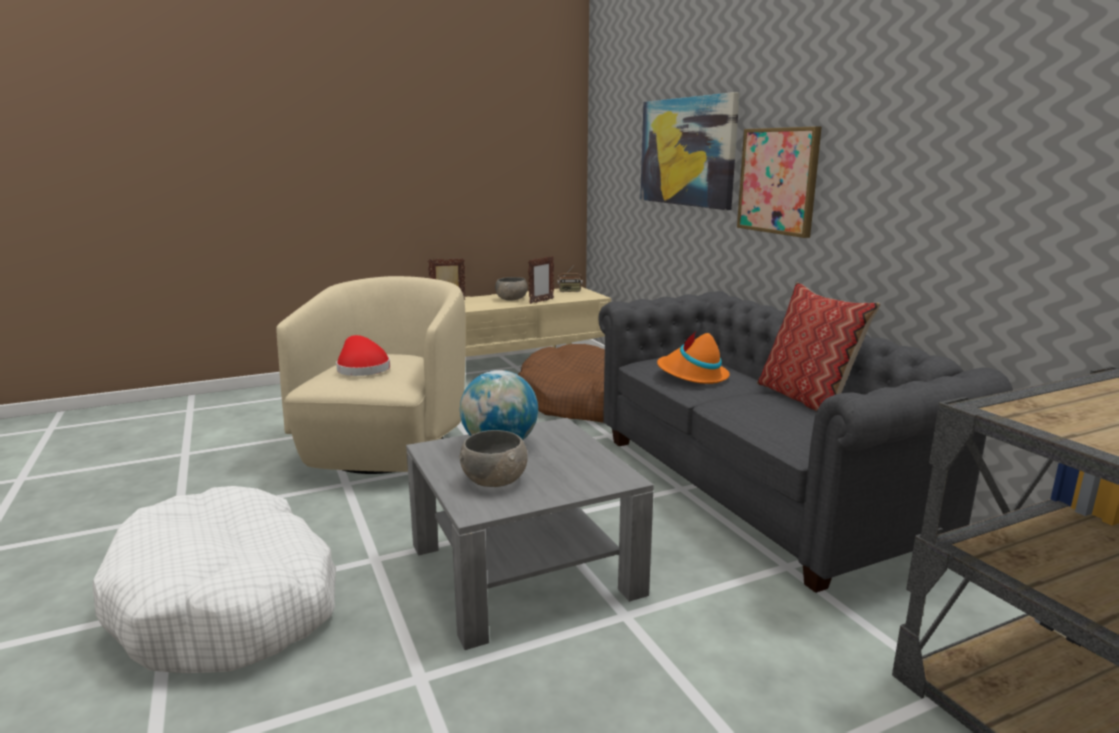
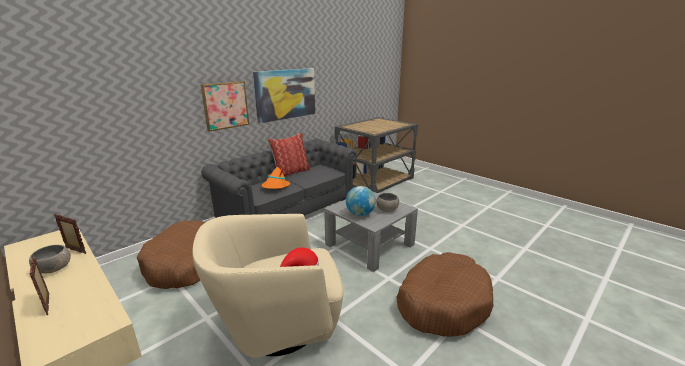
camera: 110 degrees left, 5 degrees up
white dog bed [93,486,336,673] -> brown dog bed [397,252,493,337]
radio [557,265,583,292] -> none
picture [640,92,740,210] -> picture moved to [253,68,315,124]

